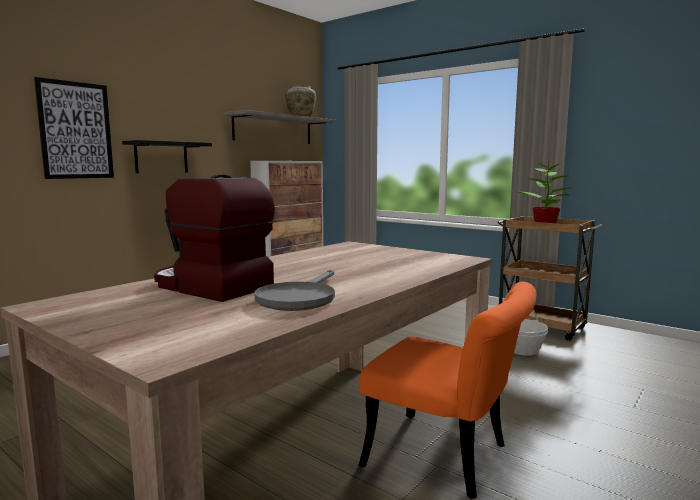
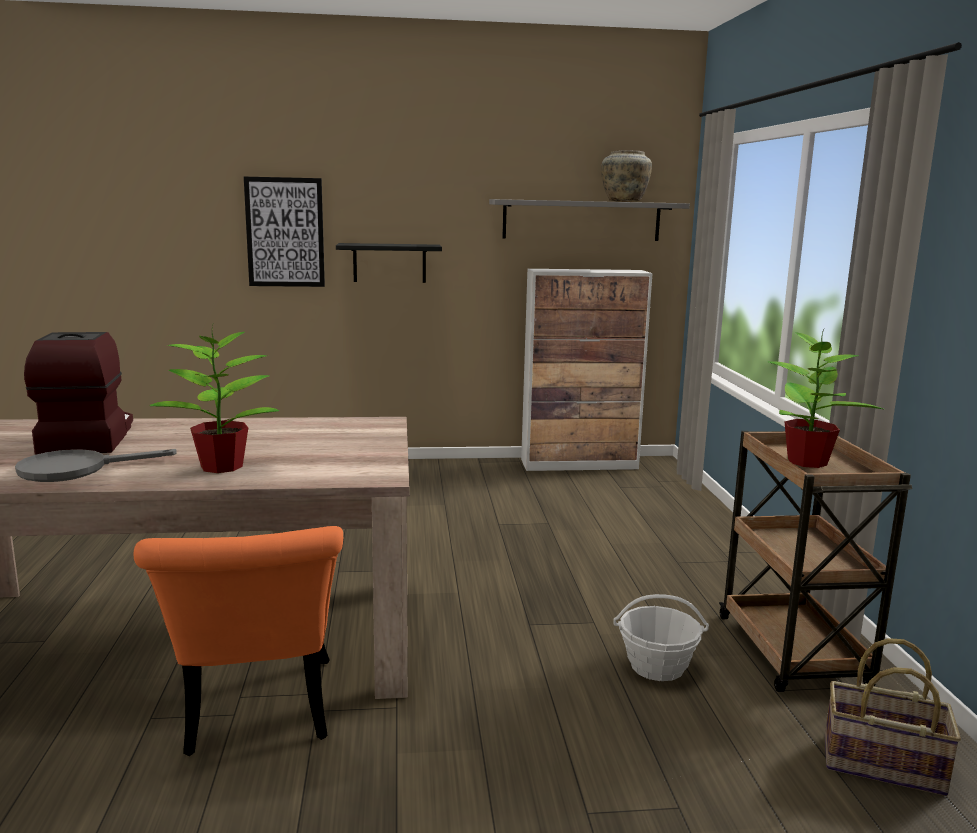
camera: 45 degrees right, 5 degrees up
none -> potted plant [150,323,279,473]
none -> basket [825,638,961,796]

